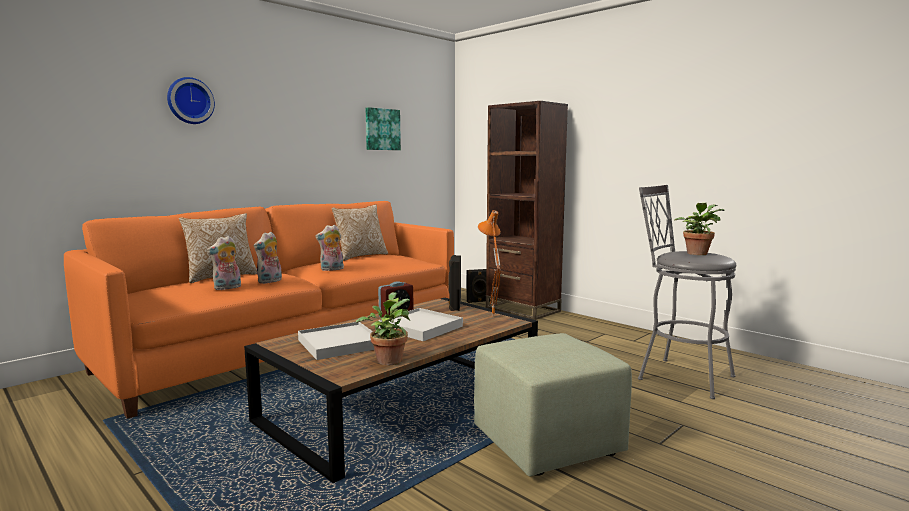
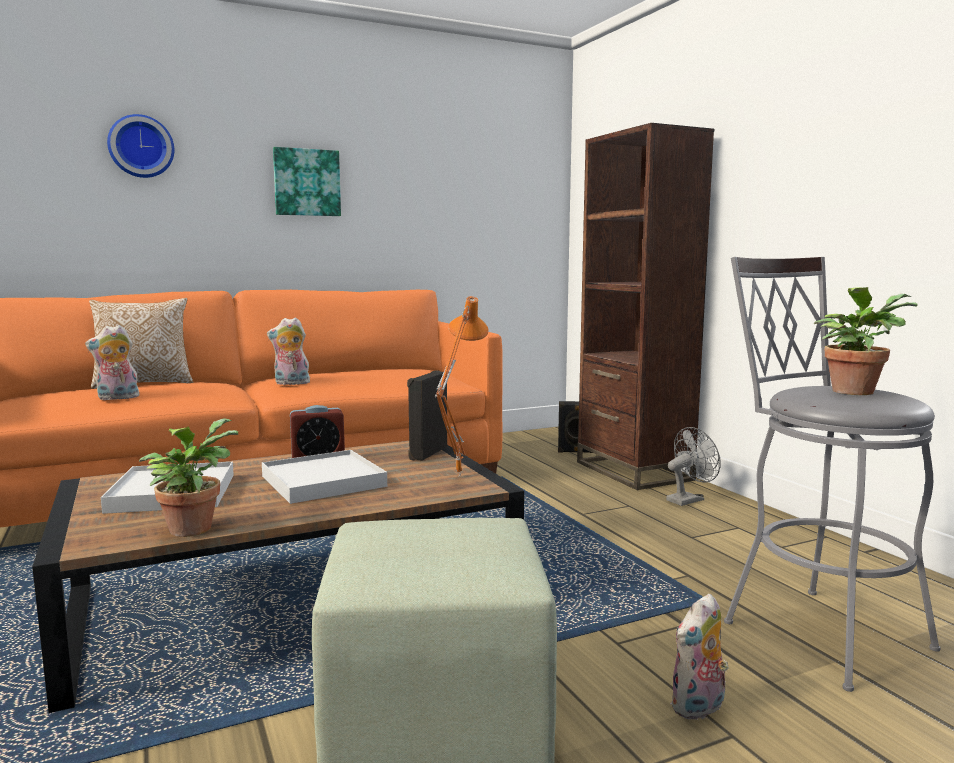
camera: 20 degrees right, 0 degrees up
plush toy [254,231,282,284] -> plush toy moved to [670,594,729,721]
pillow [332,205,388,261] -> none
picture [365,107,401,150] -> picture moved to [273,147,341,216]
none -> grey fan [666,427,721,506]

